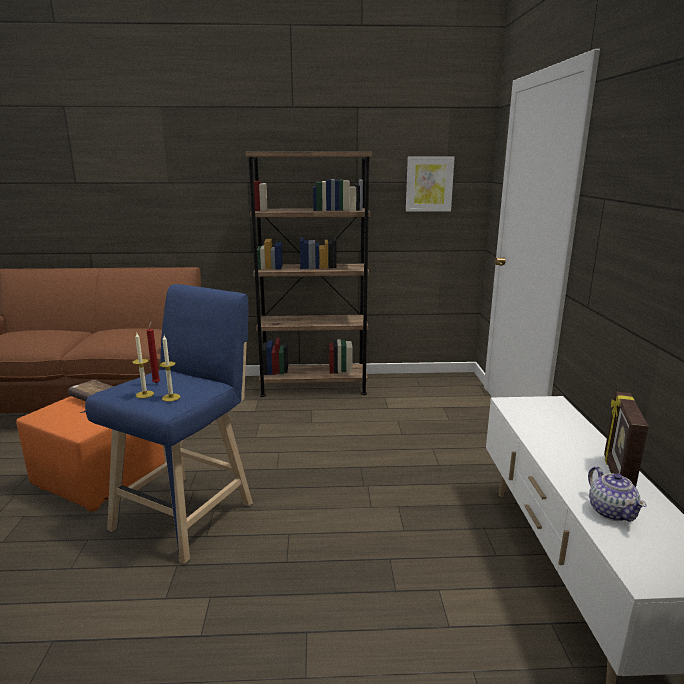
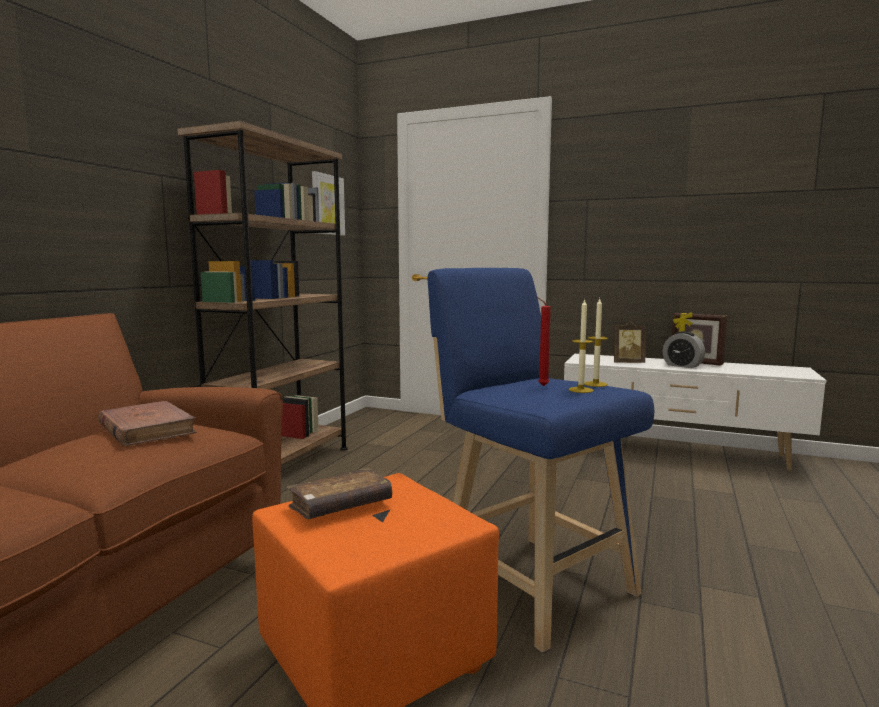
camera: 65 degrees left, 10 degrees down
teapot [588,466,647,522] -> none
none -> brown book [98,401,197,447]
none -> picture frame [614,321,646,363]
none -> alarm clock [663,331,705,368]

